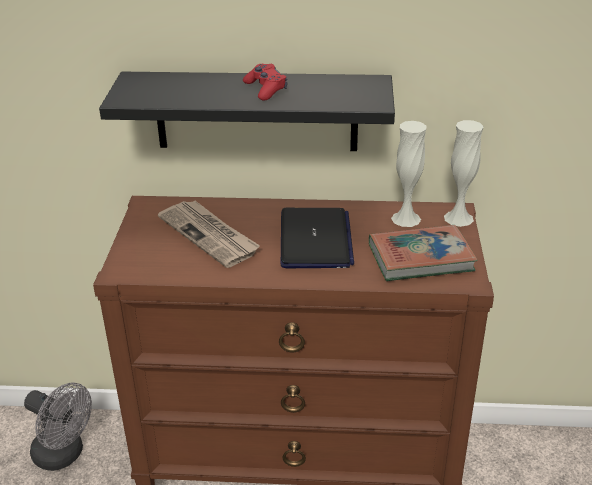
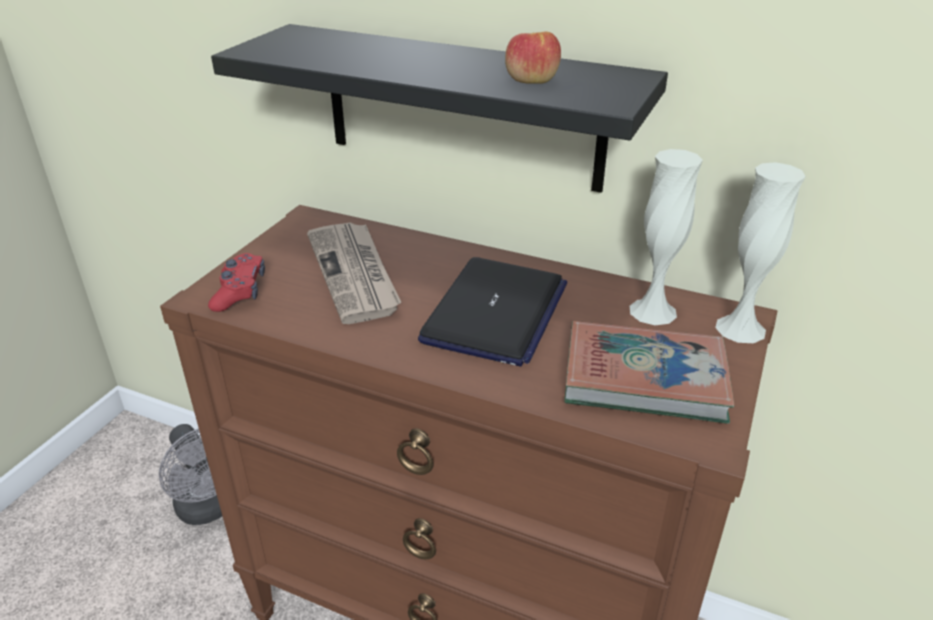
camera: 20 degrees right, 0 degrees up
red game controller [243,64,287,101] -> red game controller moved to [208,253,265,312]
none -> apple [505,31,561,84]

